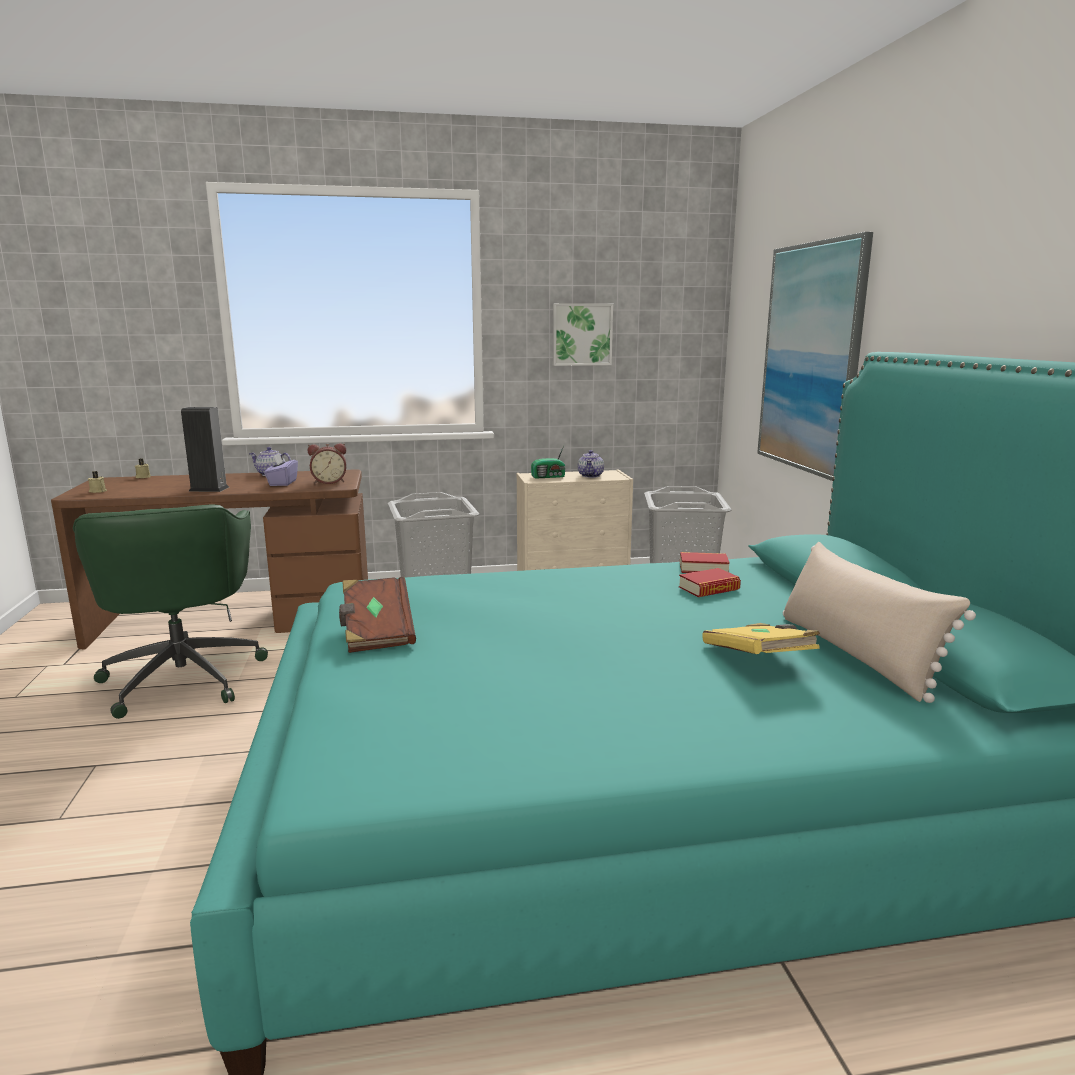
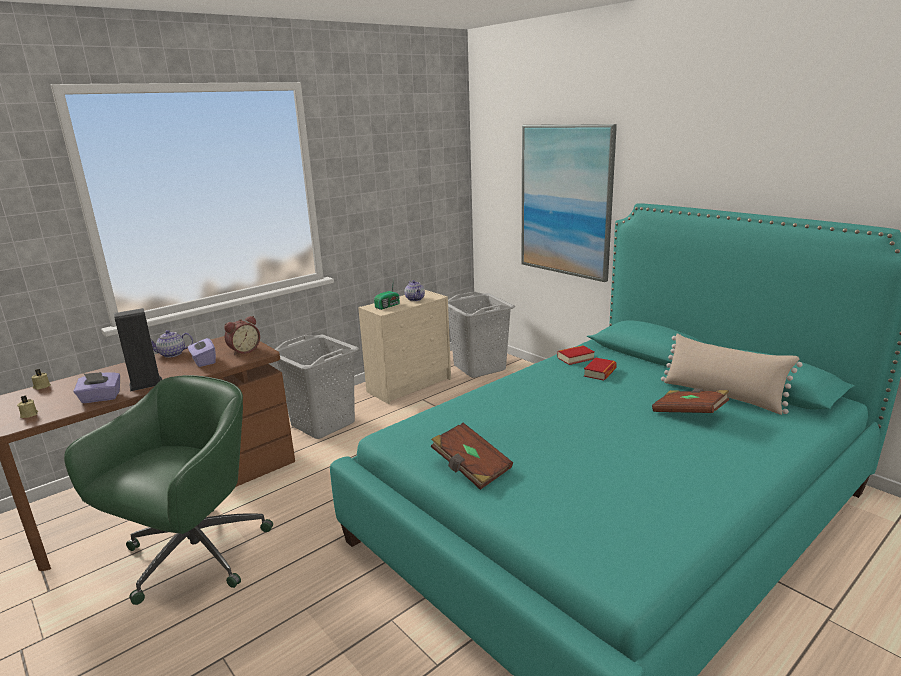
camera: 30 degrees left, 5 degrees up
green office chair [73,504,268,719] -> green office chair turned 105 degrees counterclockwise [64,375,273,605]
picture [553,303,613,366] -> none
yellow book [702,623,820,654] -> brown book [652,388,730,413]
none -> purple tissue box [73,372,120,403]

